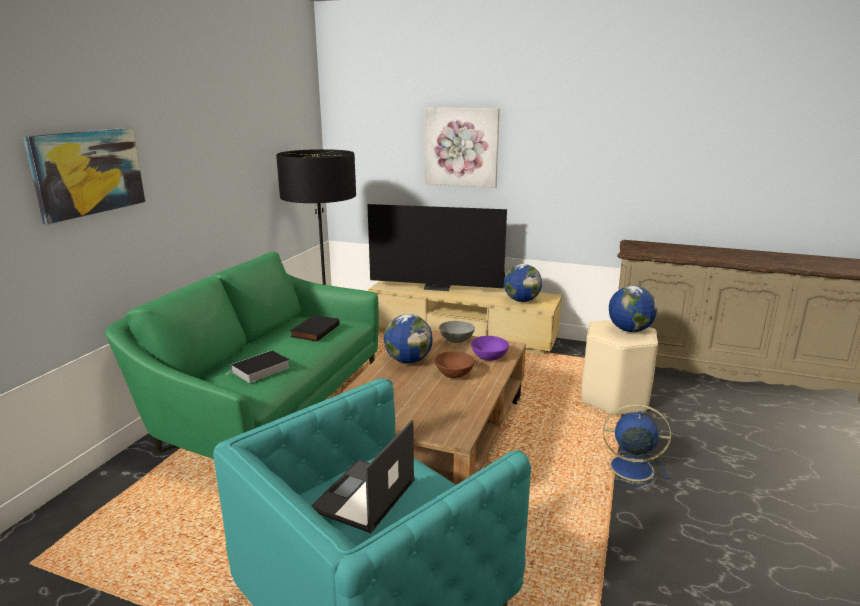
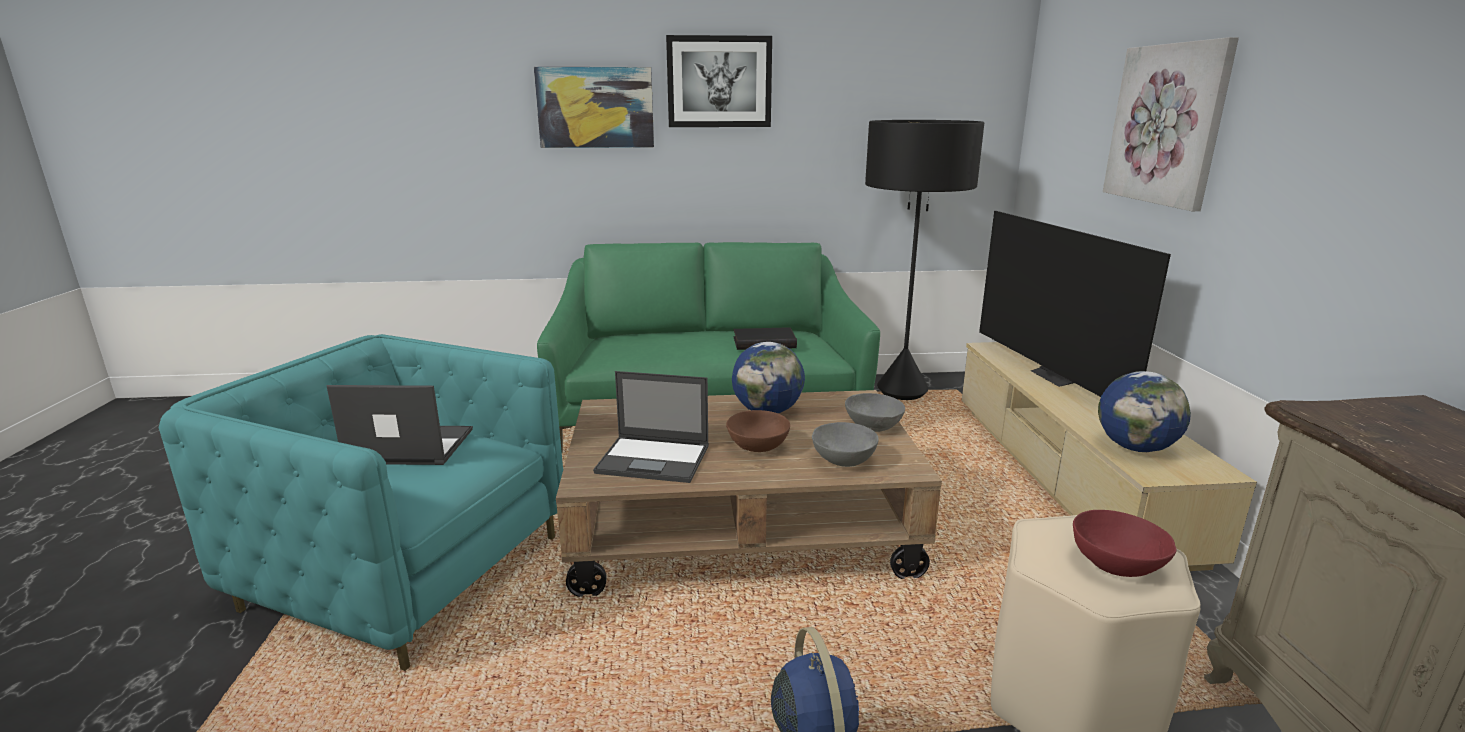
camera: 65 degrees right, 0 degrees up
book [224,350,290,383] -> none
purple bowl [471,336,509,361] -> grey bowl [812,422,879,467]
globe [609,286,657,332] -> red bowl [1073,510,1177,577]
none -> laptop [593,371,709,483]
none -> picture [666,35,772,127]

